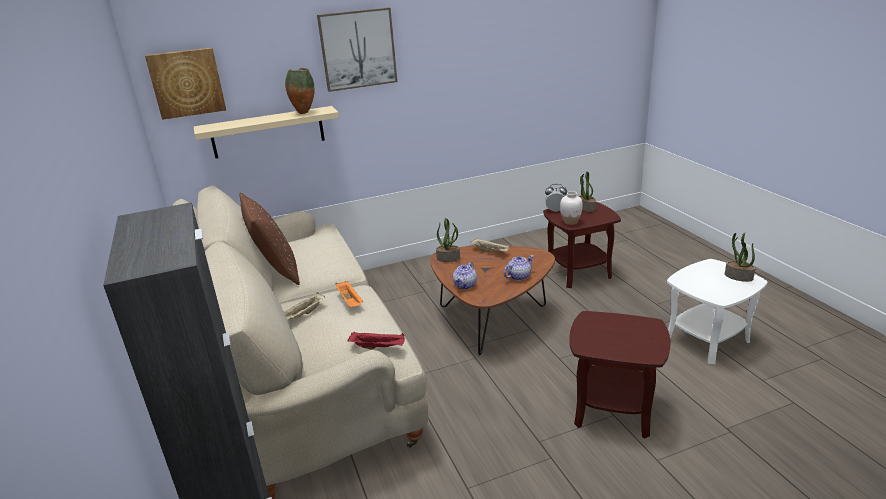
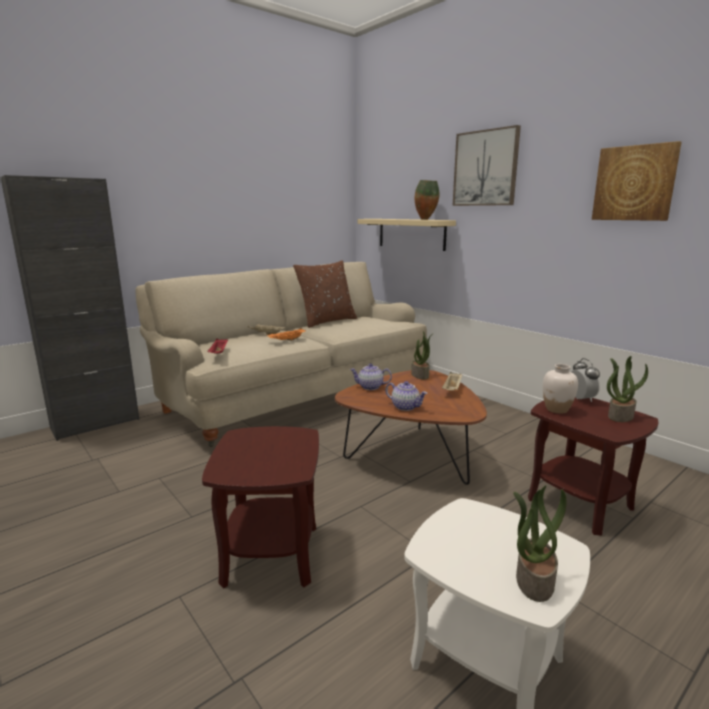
camera: 70 degrees right, 10 degrees down
picture [145,48,226,120] -> picture moved to [592,141,682,221]

